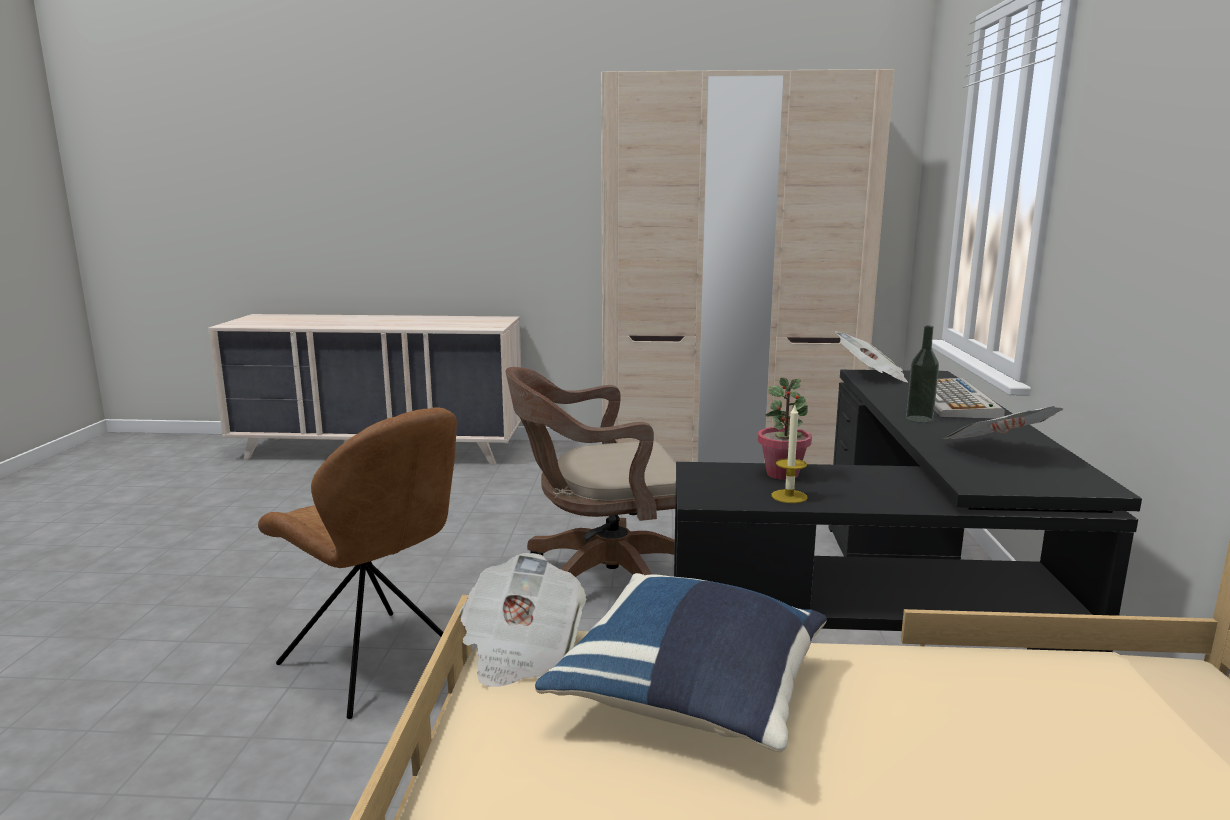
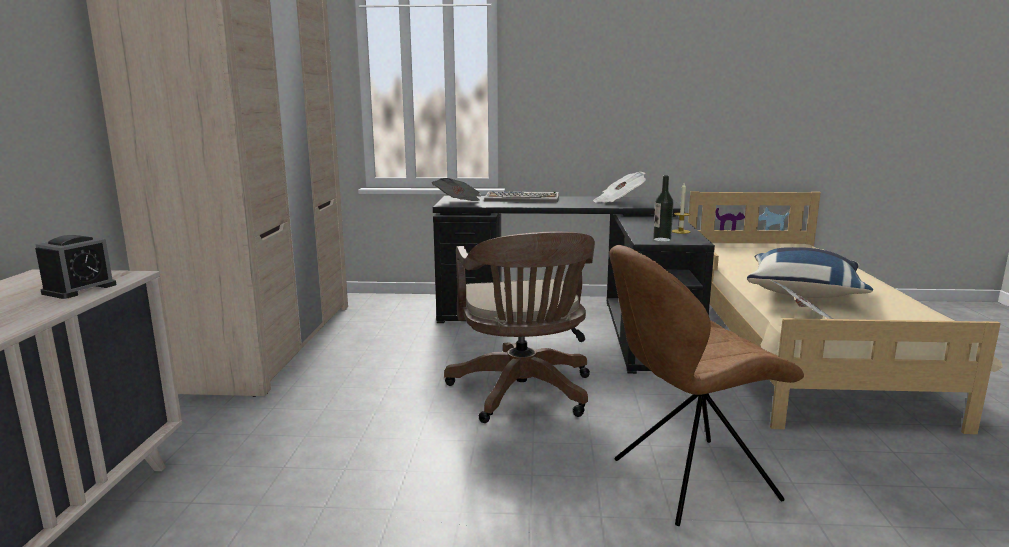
camera: 90 degrees left, 0 degrees up
brown chair [258,407,457,719] -> brown chair turned 150 degrees counterclockwise [609,245,804,526]
potted plant [758,378,812,480] -> none
bottle [906,325,939,423] -> bottle moved to [653,175,674,242]
none -> alarm clock [35,235,116,299]

